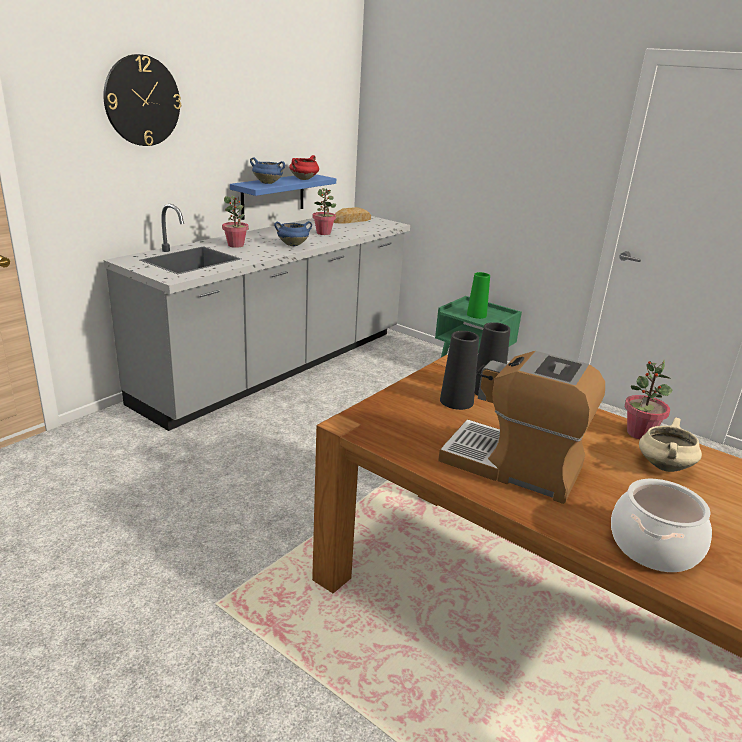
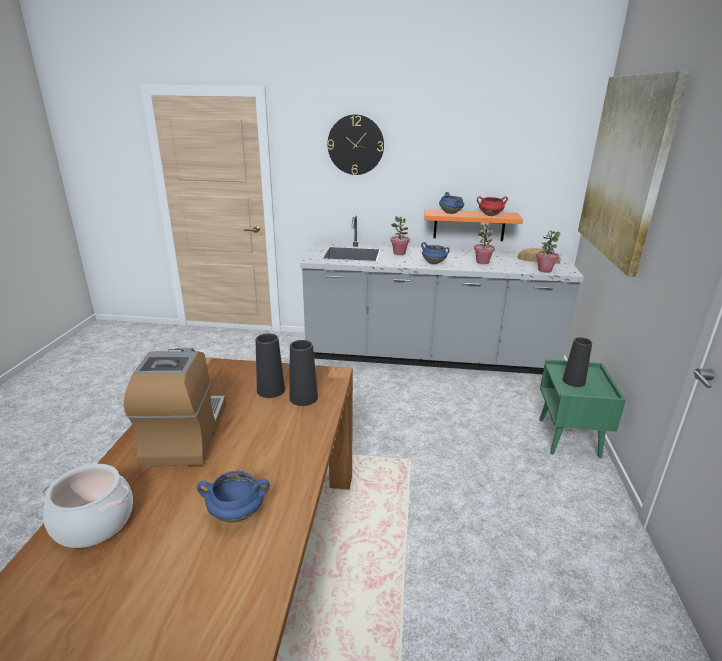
camera: 60 degrees right, 0 degrees up
blue shelf [230,174,336,220] -> orange shelf [424,209,523,241]
green vase [467,272,490,319] -> black vase [563,337,592,387]
potted plant [625,360,672,439] -> potted plant moved to [536,230,560,273]
beige cooking pot [639,417,702,472] -> blue cooking pot [197,471,269,522]
none -> picture [578,71,690,277]

